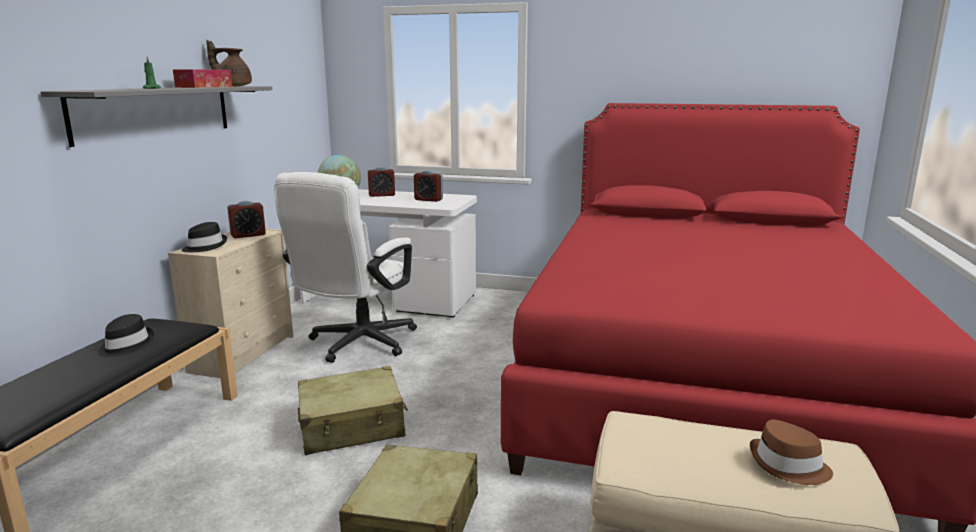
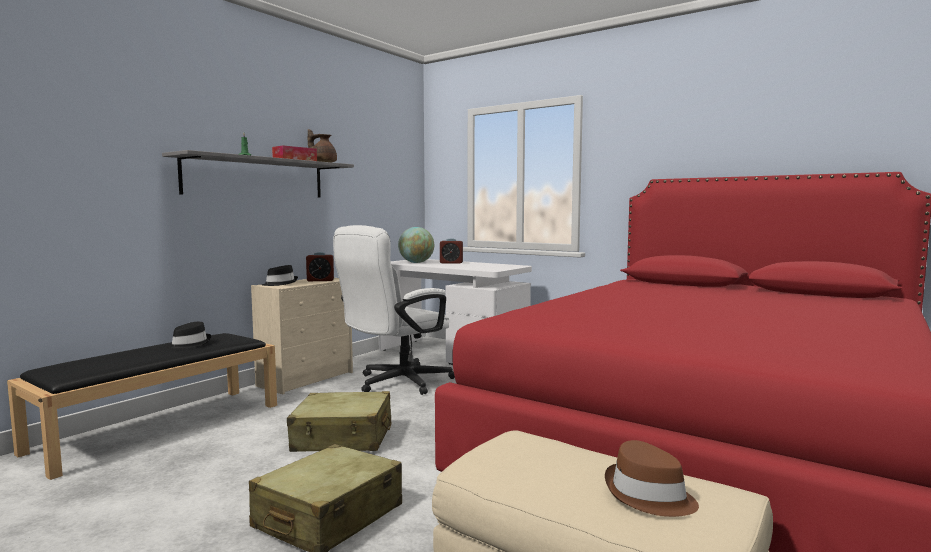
camera: 20 degrees right, 10 degrees down
alarm clock [414,171,443,202] -> none

